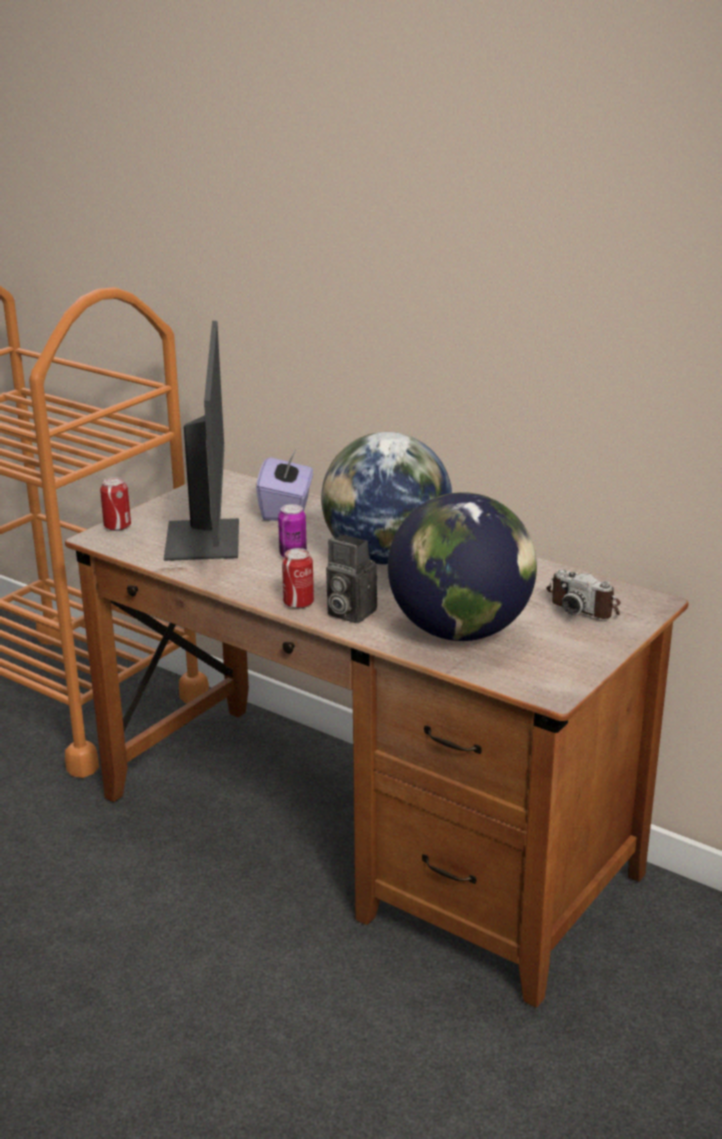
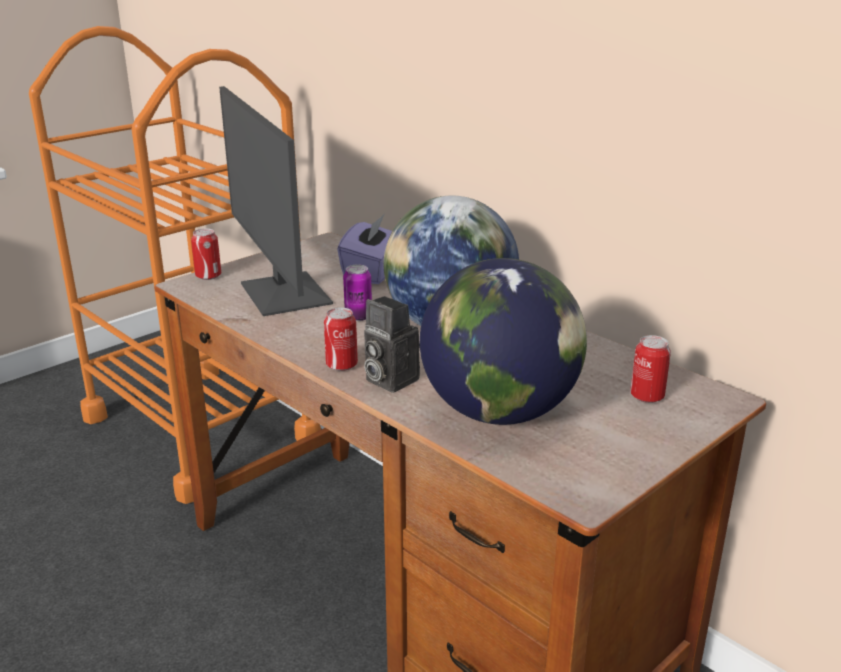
camera: 10 degrees right, 0 degrees up
monitor [164,321,239,561] -> monitor turned 150 degrees clockwise [219,86,333,316]
camera [546,569,621,619] -> can [630,335,671,403]

